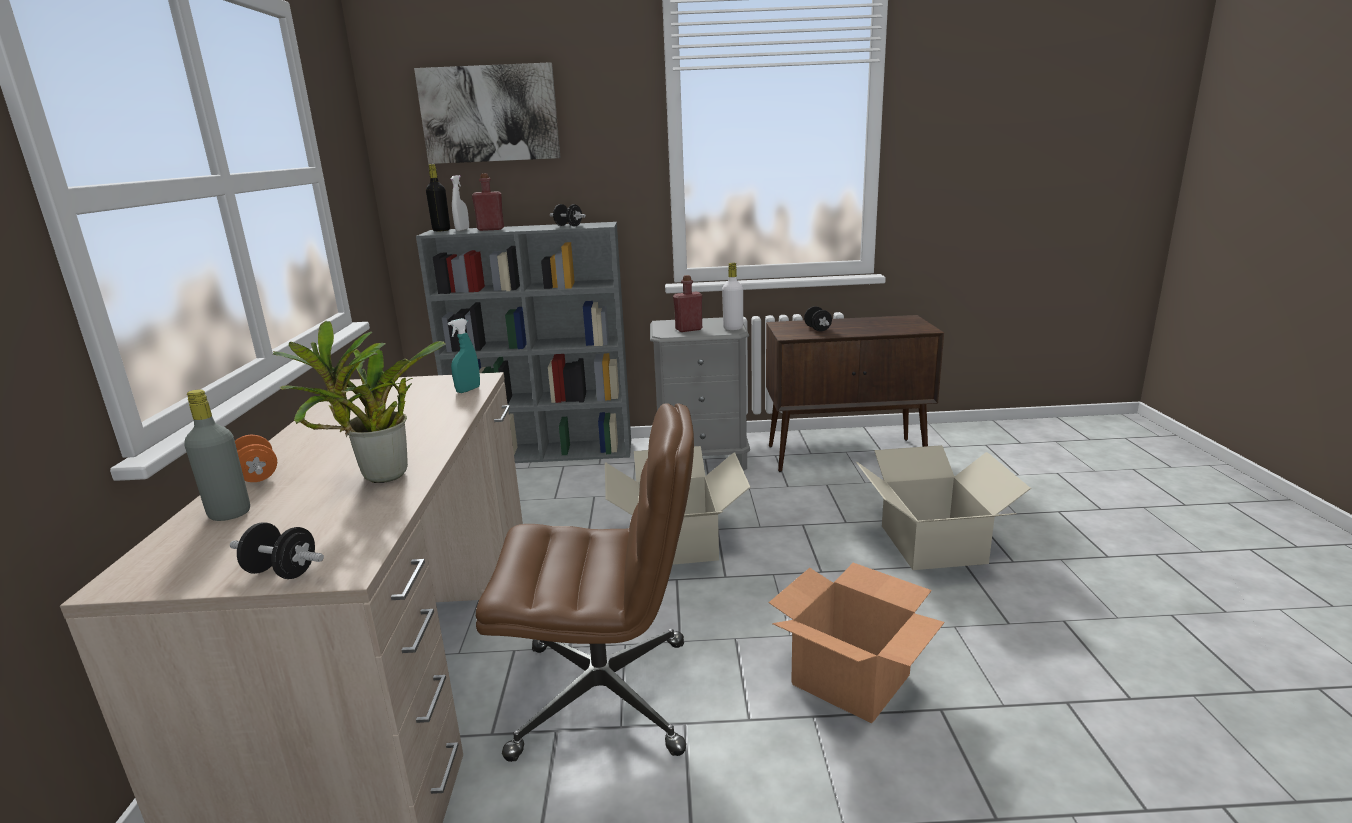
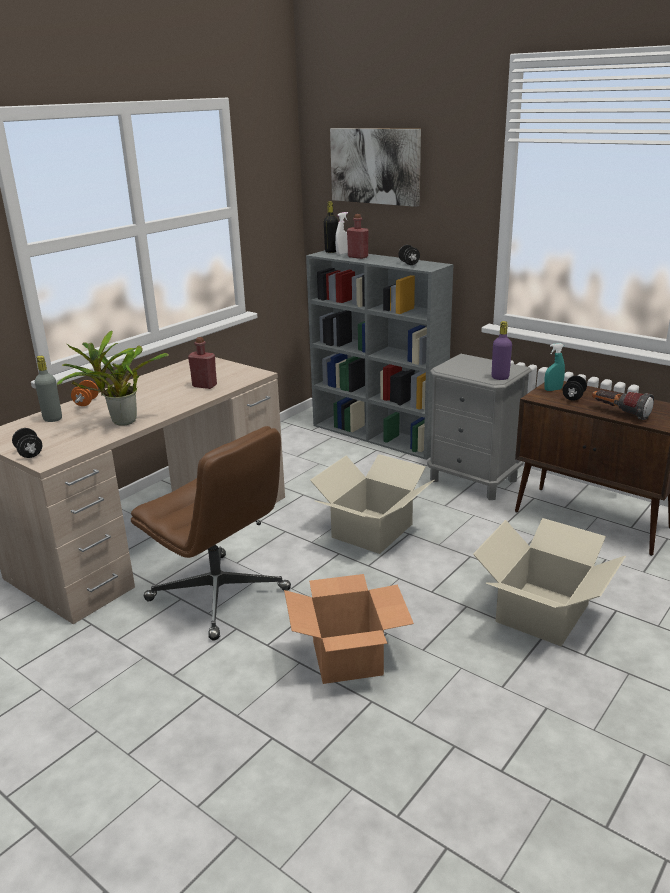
camera: 40 degrees right, 5 degrees up
turquoise spray bottle [448,318,480,393] -> turquoise spray bottle moved to [544,343,565,391]
red bottle [673,275,702,332] -> red bottle moved to [188,337,217,389]
white bottle [722,263,743,330] -> purple bottle [492,321,512,380]
none -> flashlight [592,390,654,420]

